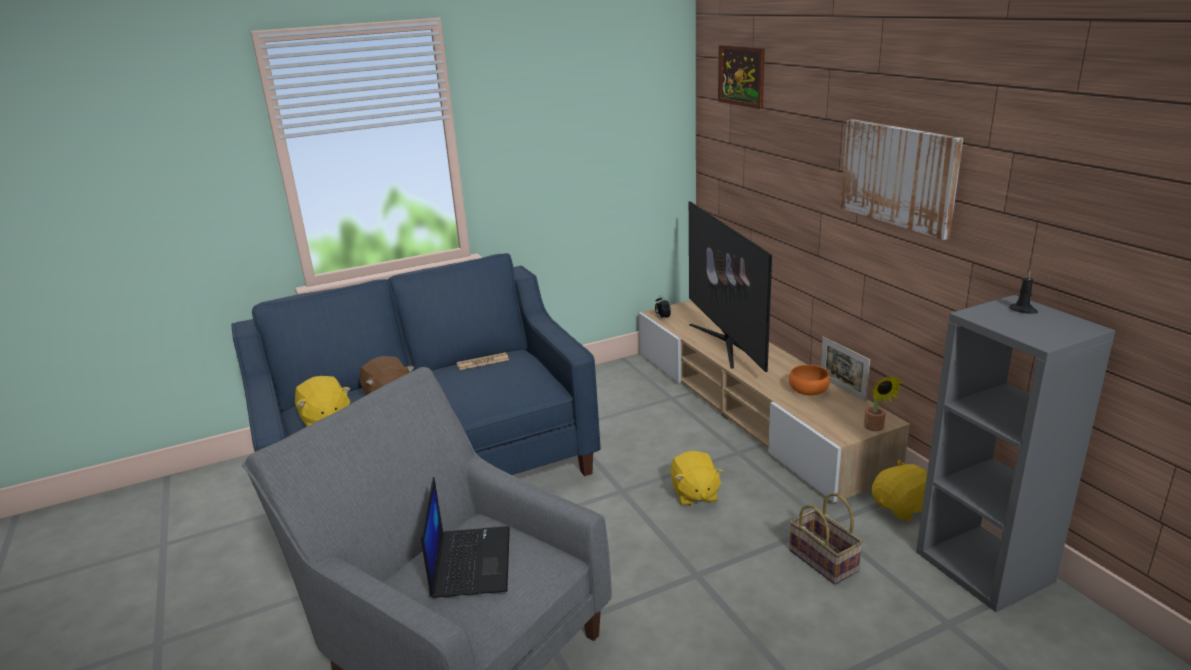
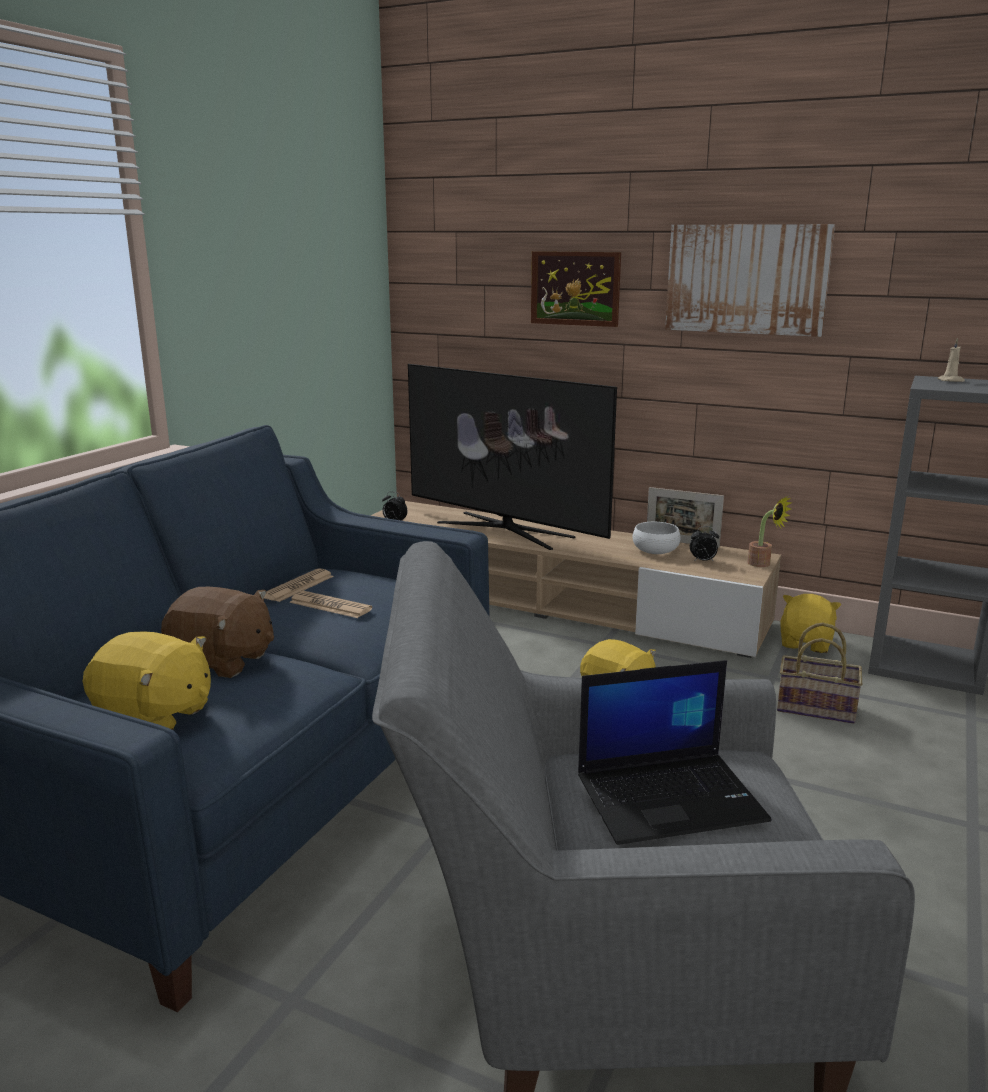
camera: 40 degrees left, 5 degrees down
laptop [421,477,510,598] -> laptop turned 120 degrees clockwise [578,660,772,845]
picture [718,45,765,109] -> picture moved to [531,251,621,327]
orange bowl [789,365,830,395] -> white bowl [633,522,681,554]
black candle [1010,271,1038,314] -> beige candle [937,338,965,382]
none -> newspaper [289,591,373,618]
none -> alarm clock [690,526,719,562]

